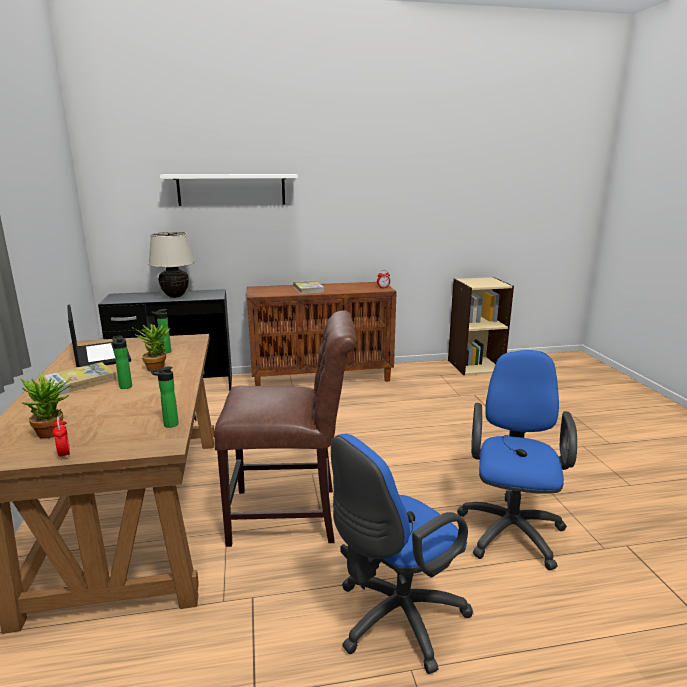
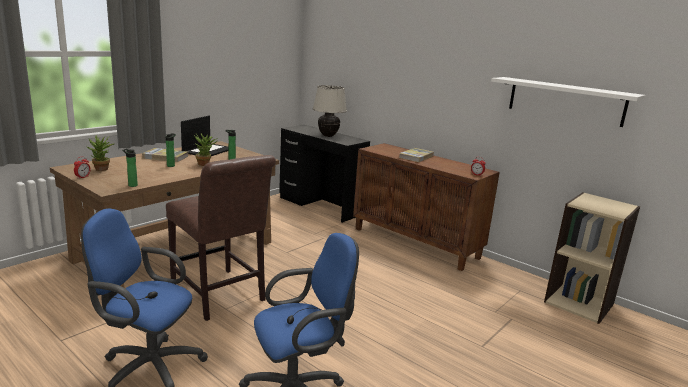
camera: 50 degrees right, 0 degrees up
white shelf [160,174,298,206] -> white shelf moved to [491,77,645,127]

